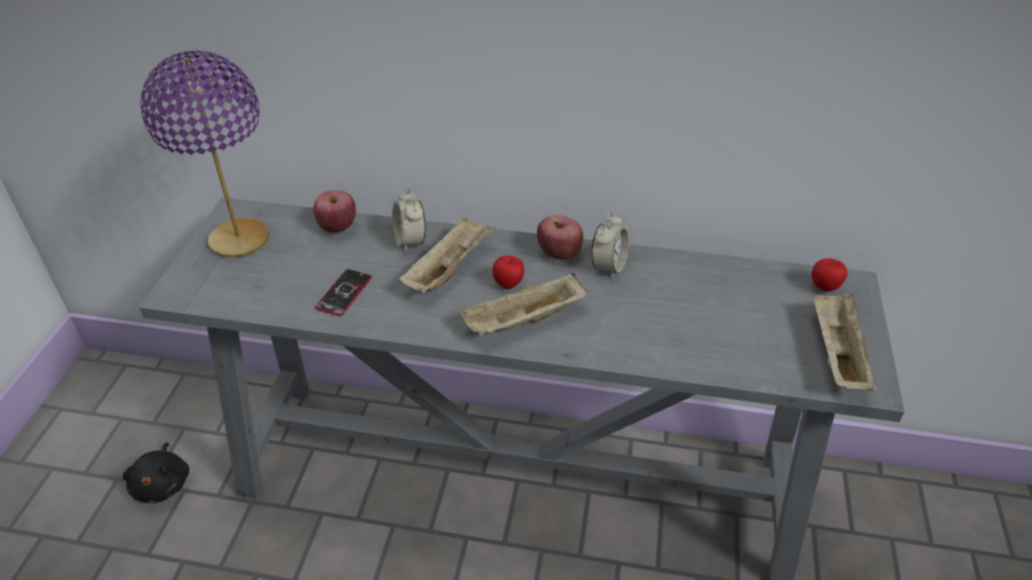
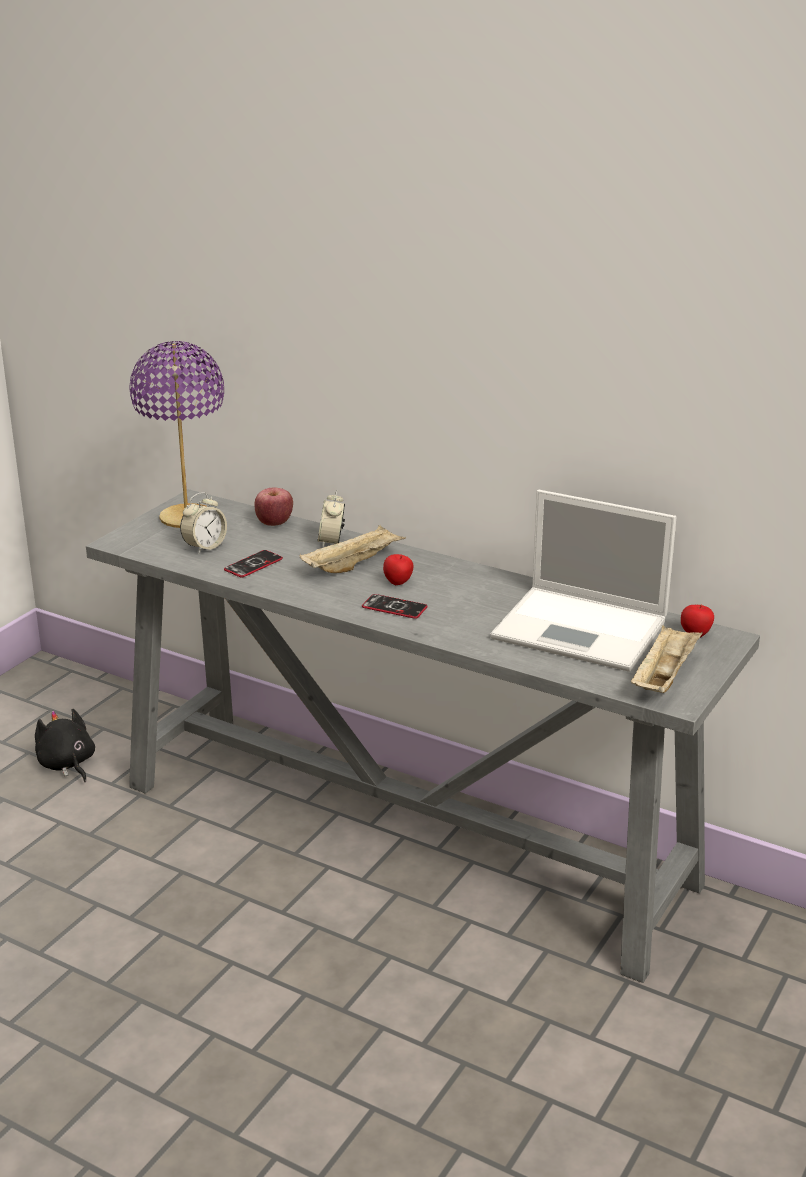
camera: 20 degrees right, 15 degrees down
black plush toy [123,442,189,503] -> black plush toy turned 135 degrees clockwise [35,709,95,782]
beige tray [460,273,587,336] -> phone [362,594,428,619]
apple [537,215,583,260] -> none
alarm clock [592,212,629,278] -> alarm clock moved to [180,492,227,554]
none -> laptop [490,490,676,672]

